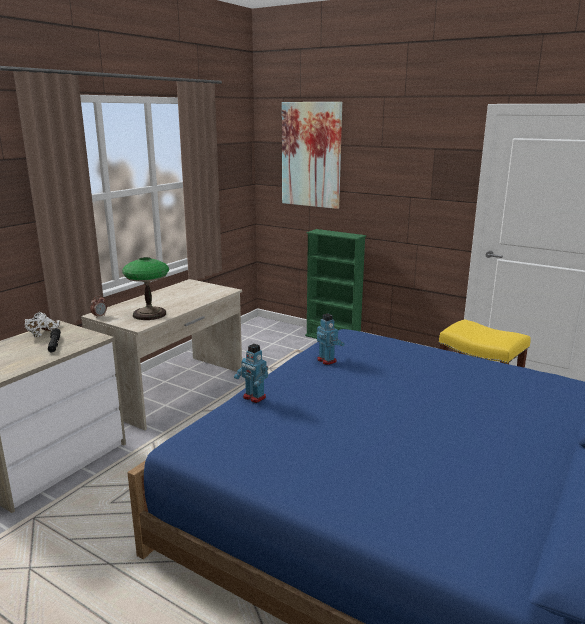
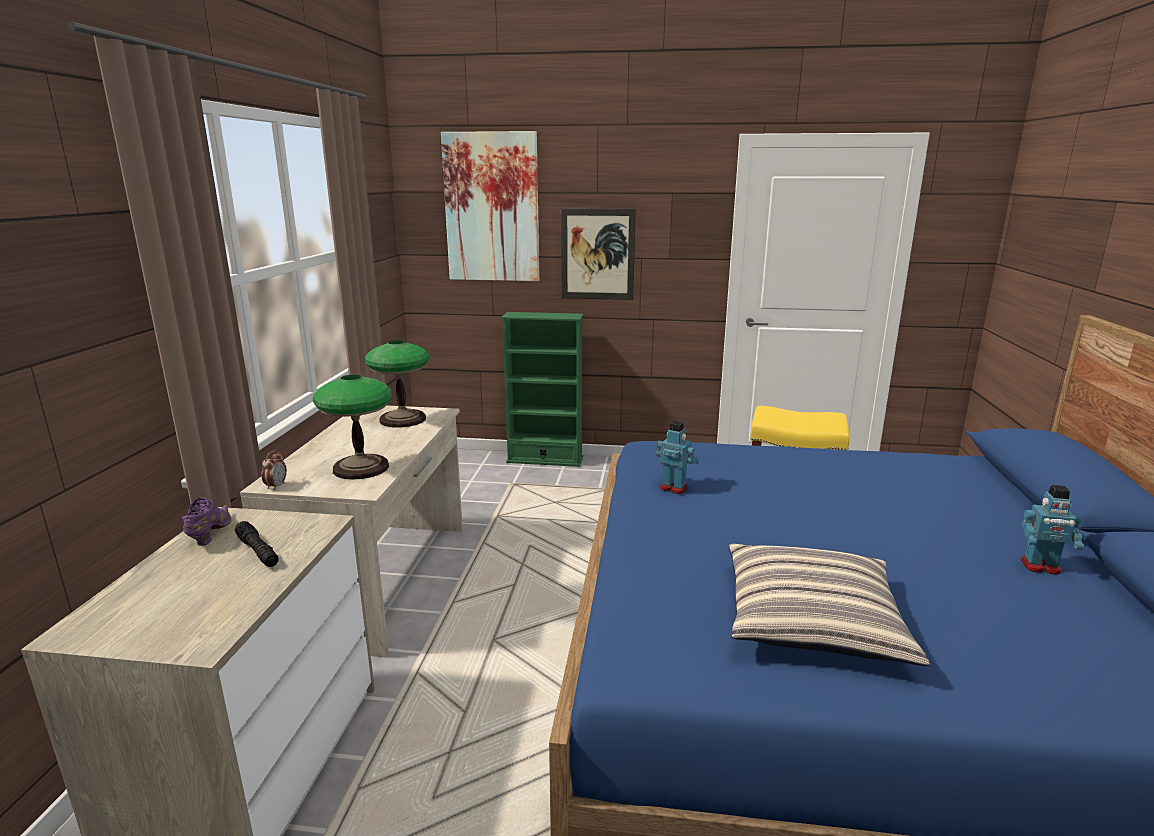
camera: 25 degrees left, 0 degrees up
white shoe [25,312,60,337] -> purple shoe [182,497,232,546]
toy robot [234,344,268,403] -> toy robot moved to [1020,485,1084,575]
none -> table lamp [365,341,430,428]
none -> picture [561,208,636,300]
none -> pillow [729,544,930,666]

